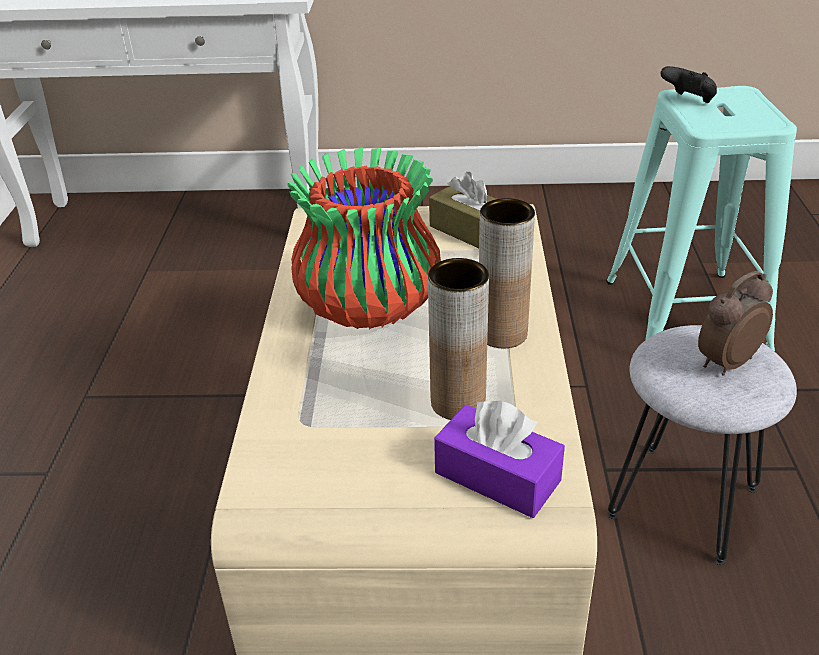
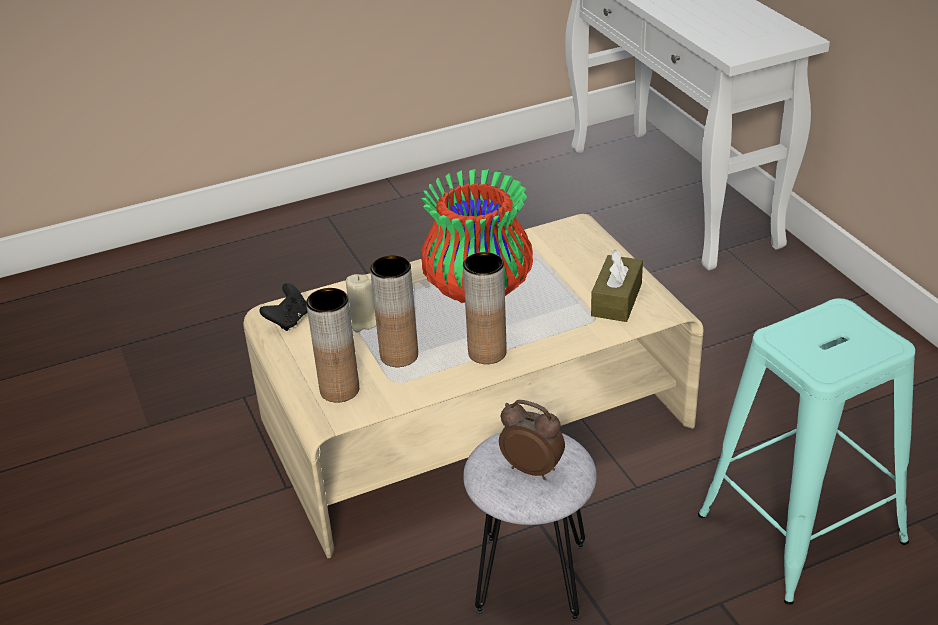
camera: 65 degrees right, 0 degrees up
purple tissue box [434,400,565,518] -> brown vase [306,288,359,403]
black game controller [660,66,717,103] -> black game controller moved to [260,283,307,331]
none -> beige candle [346,274,376,332]

